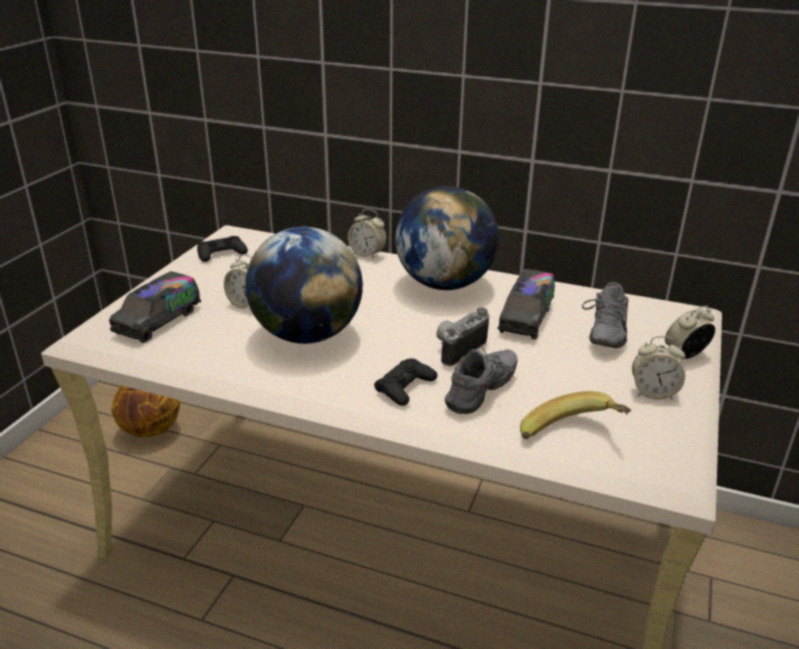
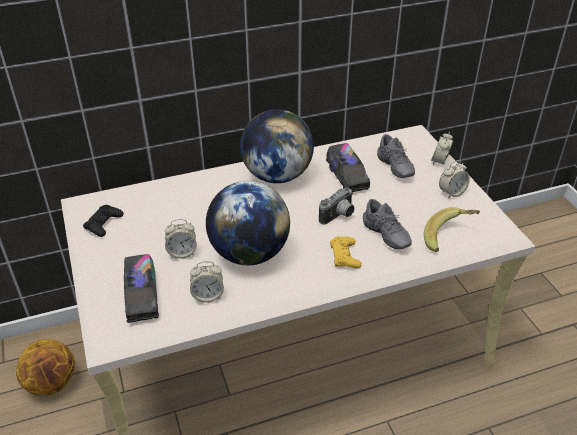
camera: 40 degrees left, 10 degrees up
alarm clock [348,209,387,259] -> alarm clock moved to [190,261,224,303]
black game controller [374,358,437,406] -> yellow game controller [330,236,362,268]
camera [436,308,489,366] -> camera turned 135 degrees counterclockwise [319,187,355,225]
grey shoe [445,345,517,414] -> grey shoe turned 150 degrees clockwise [363,199,412,249]

